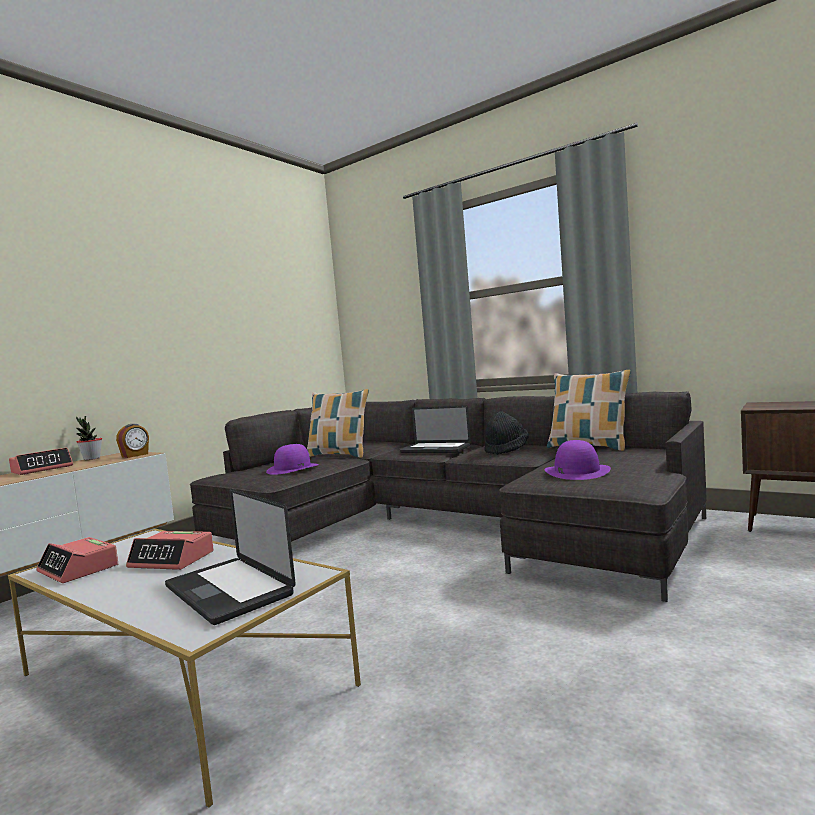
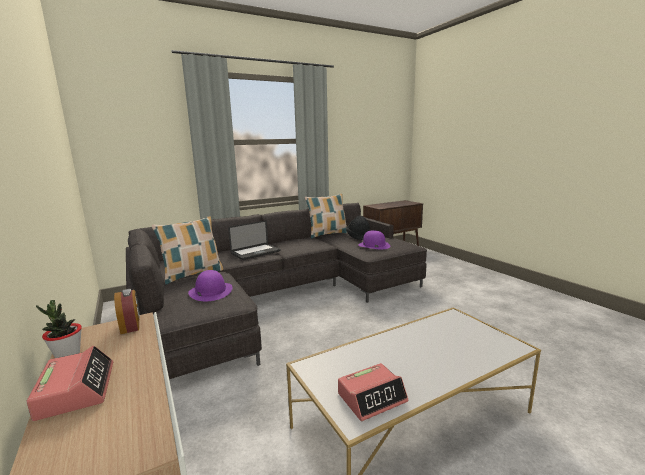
camera: 65 degrees left, 10 degrees up
alarm clock [126,531,214,570] -> none
laptop [165,488,296,625] -> none
black hat [484,411,529,455] -> black hat moved to [346,216,370,240]

